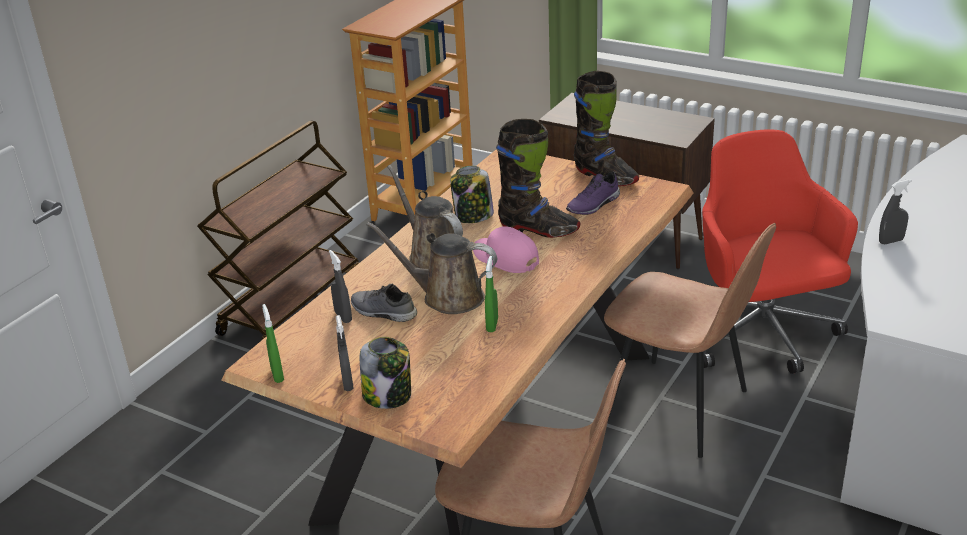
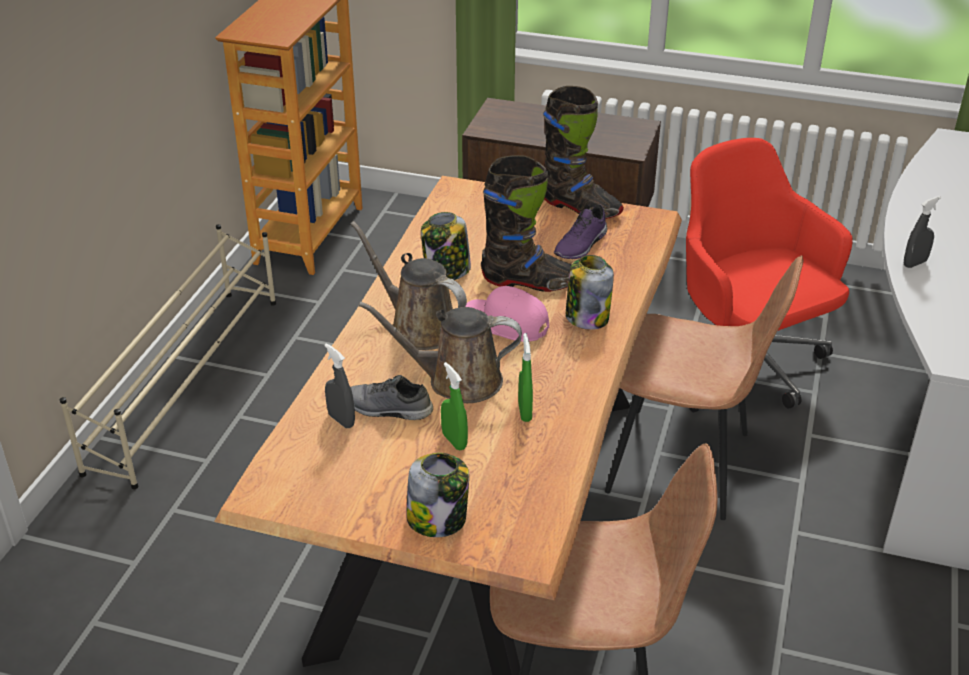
camera: 15 degrees left, 5 degrees up
brown cart [197,121,359,340] -> beige shoe rack [60,224,276,489]
green spray bottle [262,304,284,383] -> green spray bottle moved to [441,362,468,450]
grey spray bottle [336,315,354,391] -> none
none -> jar [566,255,614,330]

